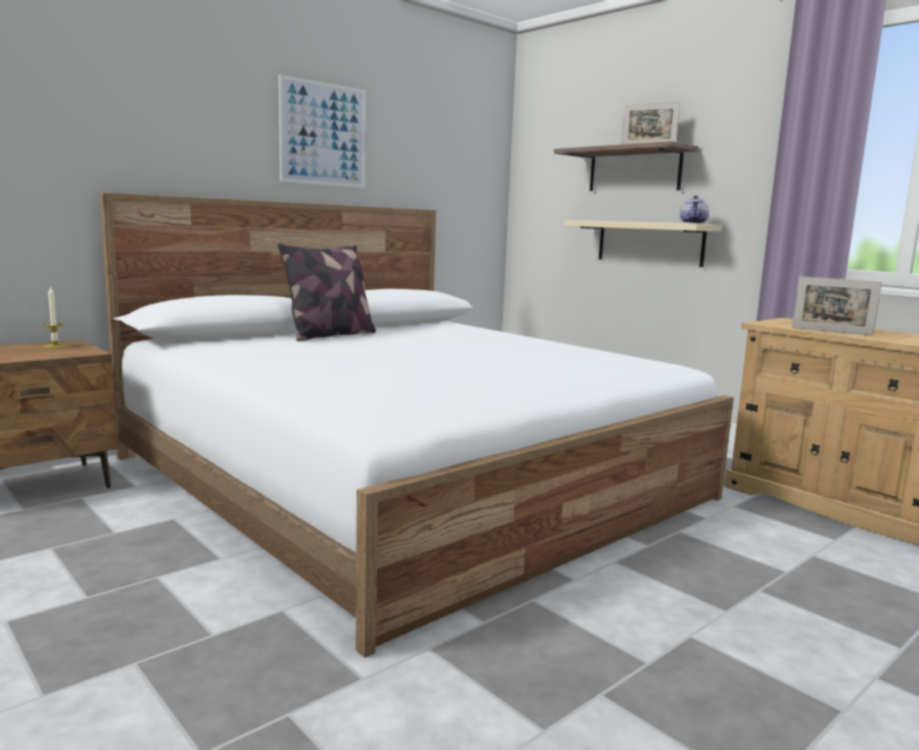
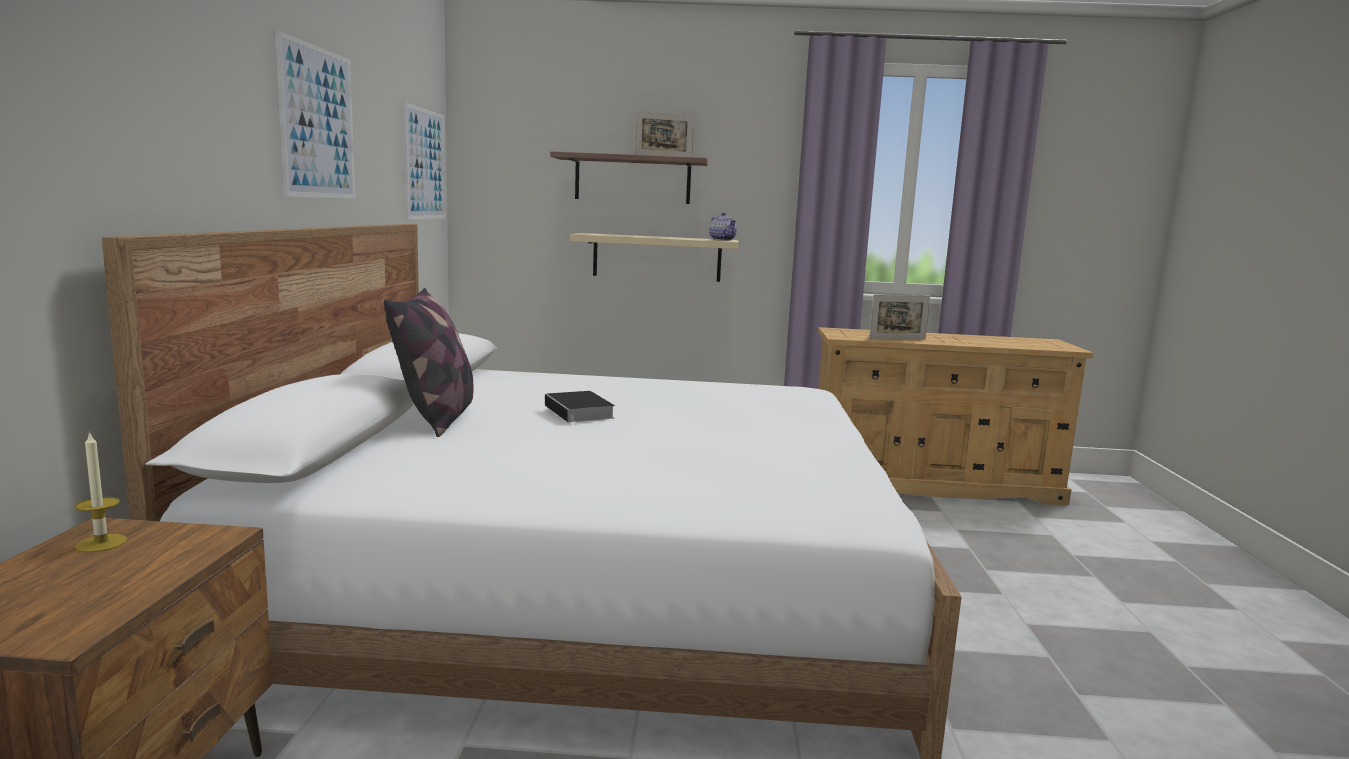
camera: 45 degrees left, 0 degrees up
none -> picture [403,102,445,219]
none -> book [545,391,615,425]

